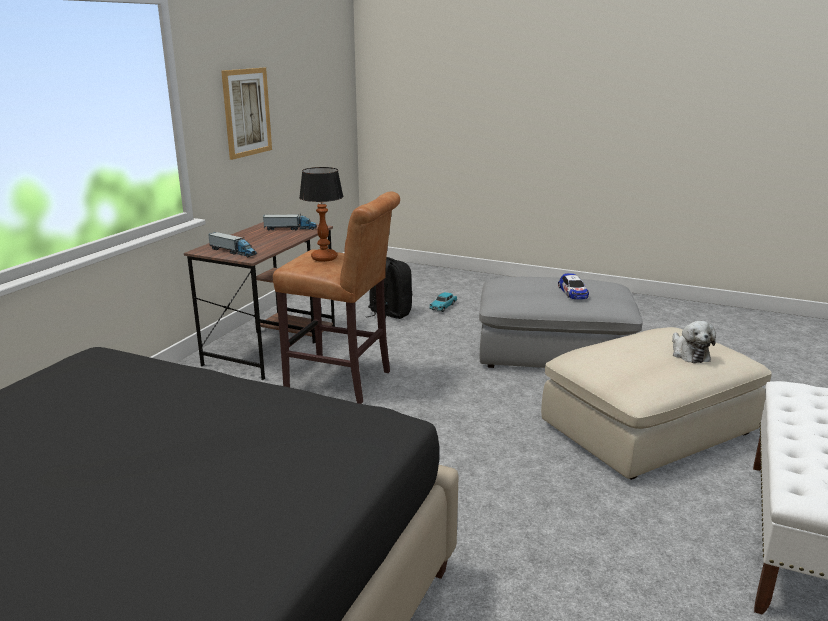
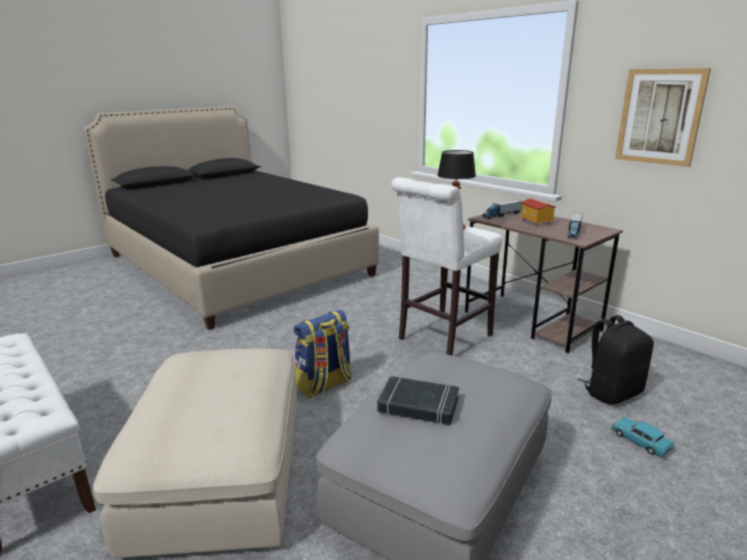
camera: 115 degrees right, 0 degrees up
brown stool [273,191,400,404] -> white stool [391,177,502,355]
toy car [558,273,589,299] -> black book [377,376,459,425]
plush toy [672,321,716,363] -> none
none -> backpack [294,309,352,398]
none -> toy house [519,198,556,226]

